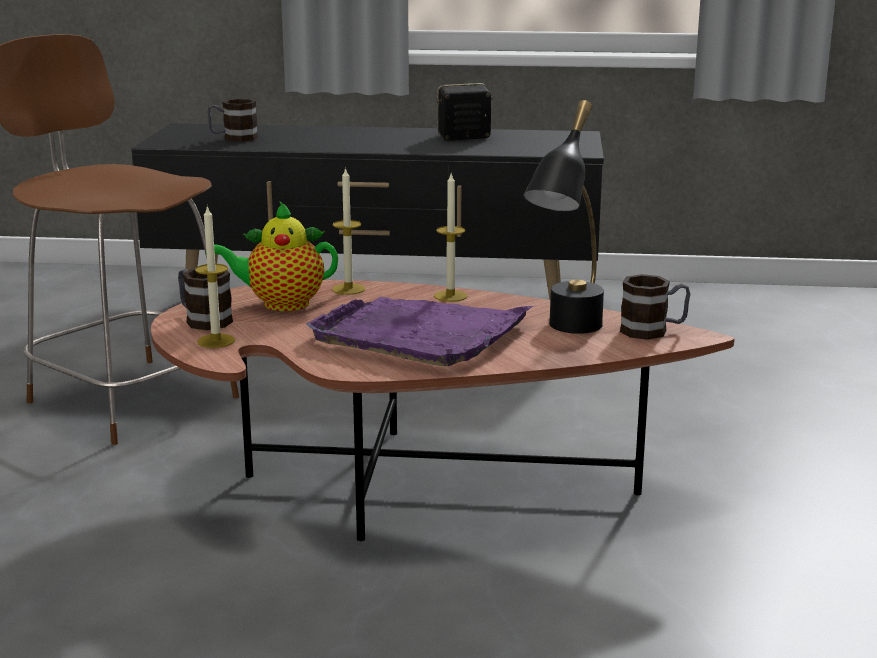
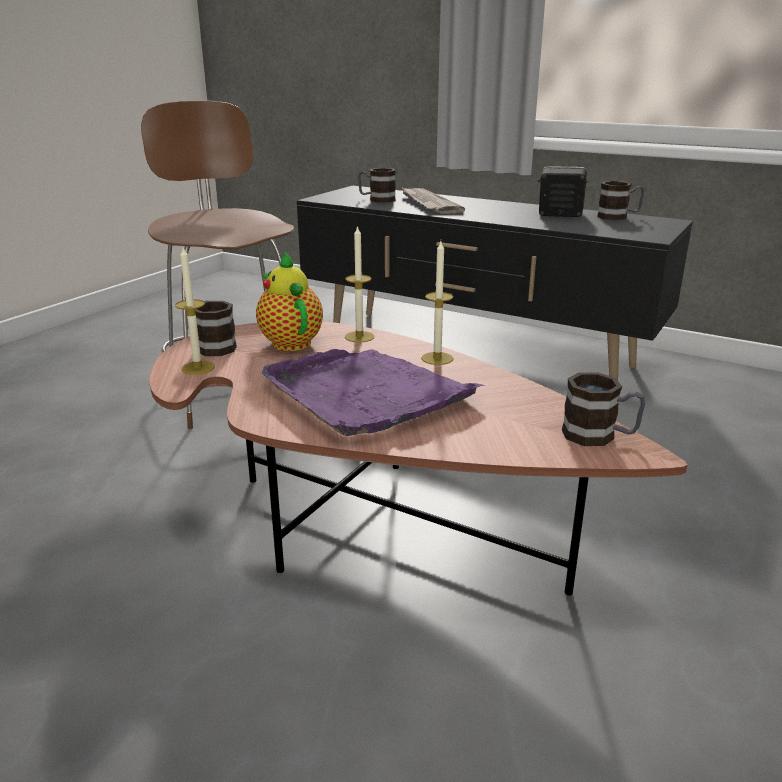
camera: 25 degrees right, 5 degrees up
teapot [214,201,338,311] -> teapot turned 45 degrees clockwise [256,251,323,351]
black table lamp [524,100,604,334] -> none
none -> newspaper [401,187,465,214]
none -> mug [597,181,644,220]

